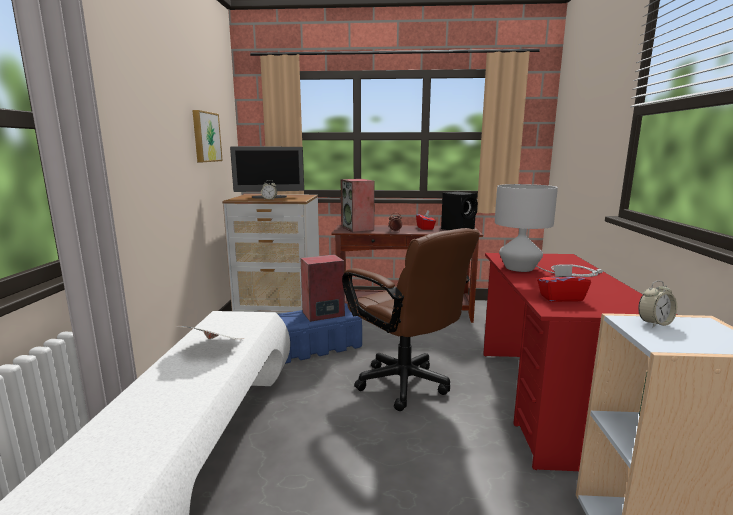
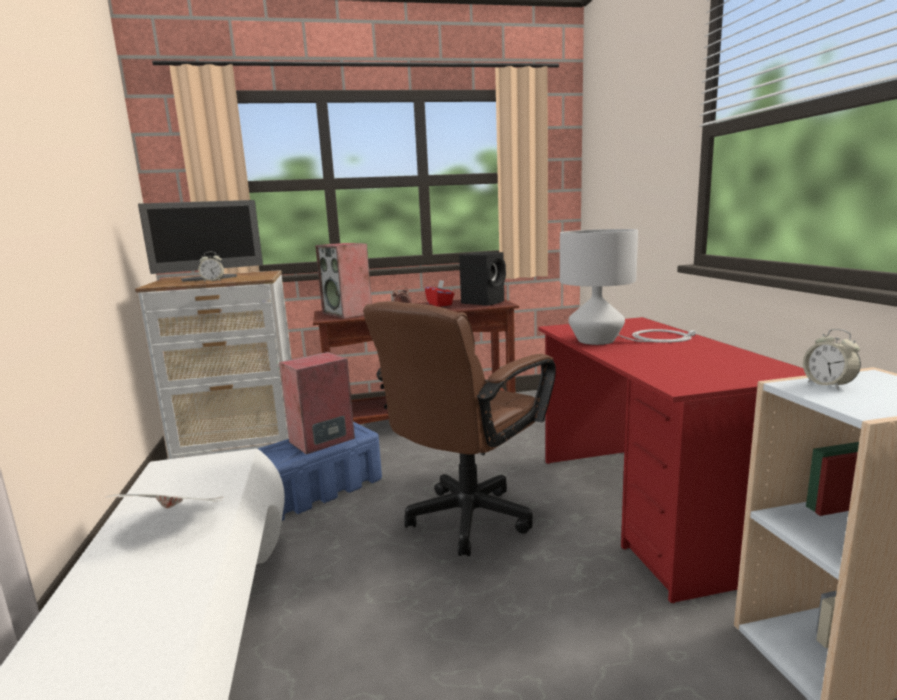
camera: 15 degrees left, 0 degrees up
picture [192,110,223,162] -> none
brown office chair [342,228,480,411] -> brown office chair turned 90 degrees clockwise [363,301,556,556]
red tissue box [537,265,591,302] -> none
alarm clock [638,280,677,327] -> alarm clock turned 105 degrees clockwise [803,329,861,390]

